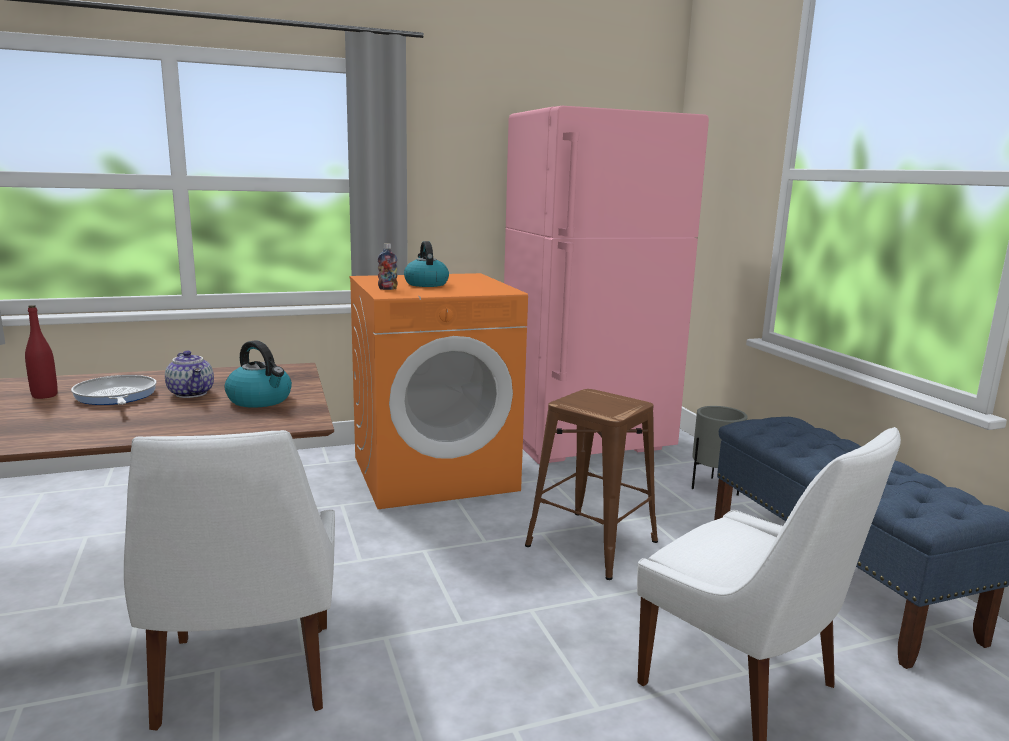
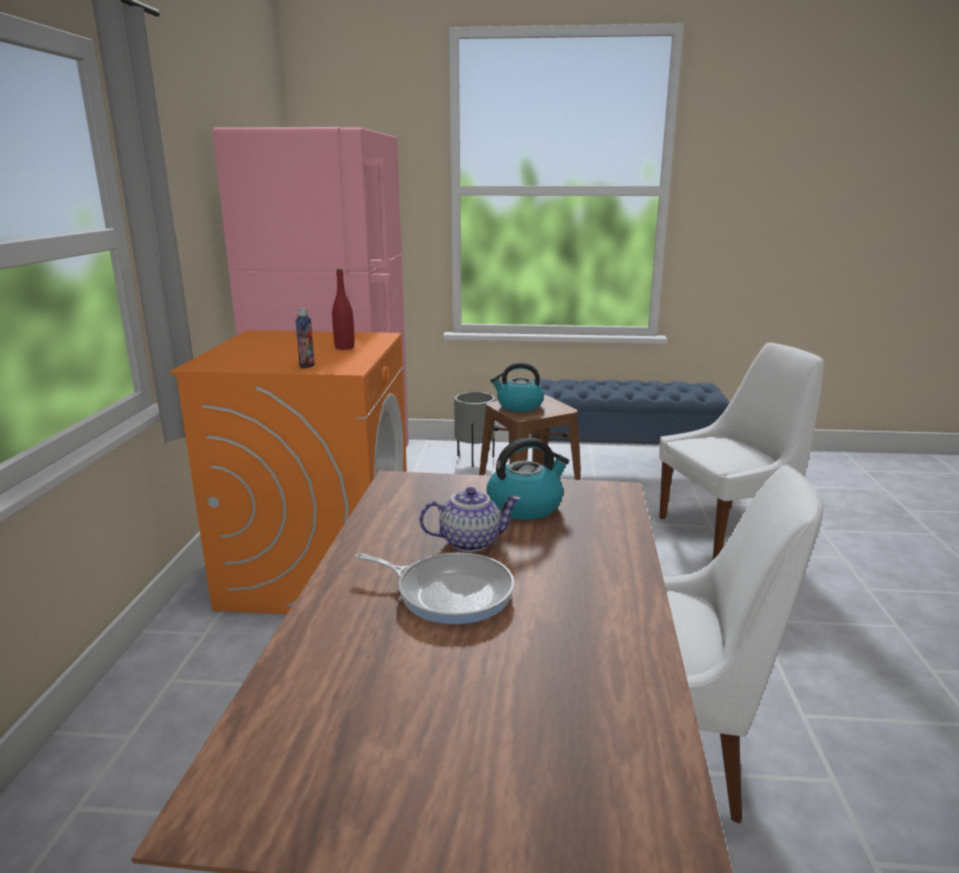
camera: 65 degrees left, 5 degrees up
red bottle [25,305,58,399] -> red bottle moved to [332,269,354,350]
frying pan [71,375,156,405] -> frying pan turned 150 degrees counterclockwise [354,552,514,624]
kettle [404,241,449,287] -> kettle moved to [490,362,544,412]

